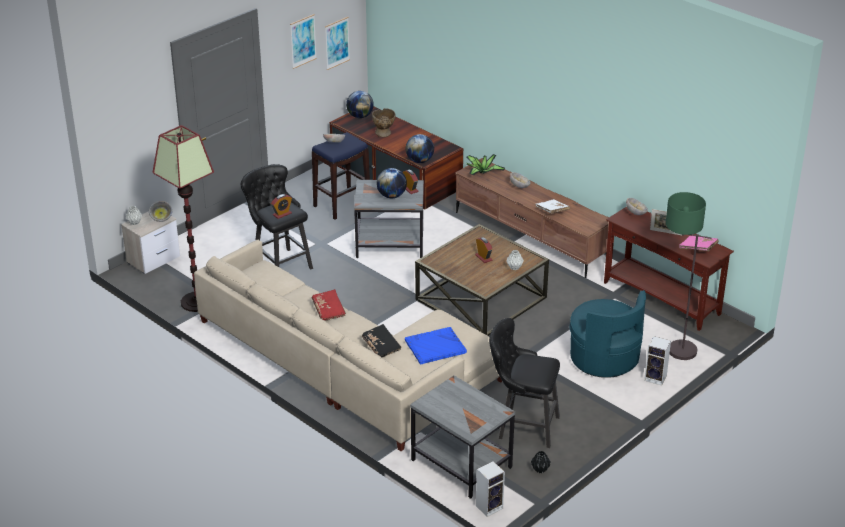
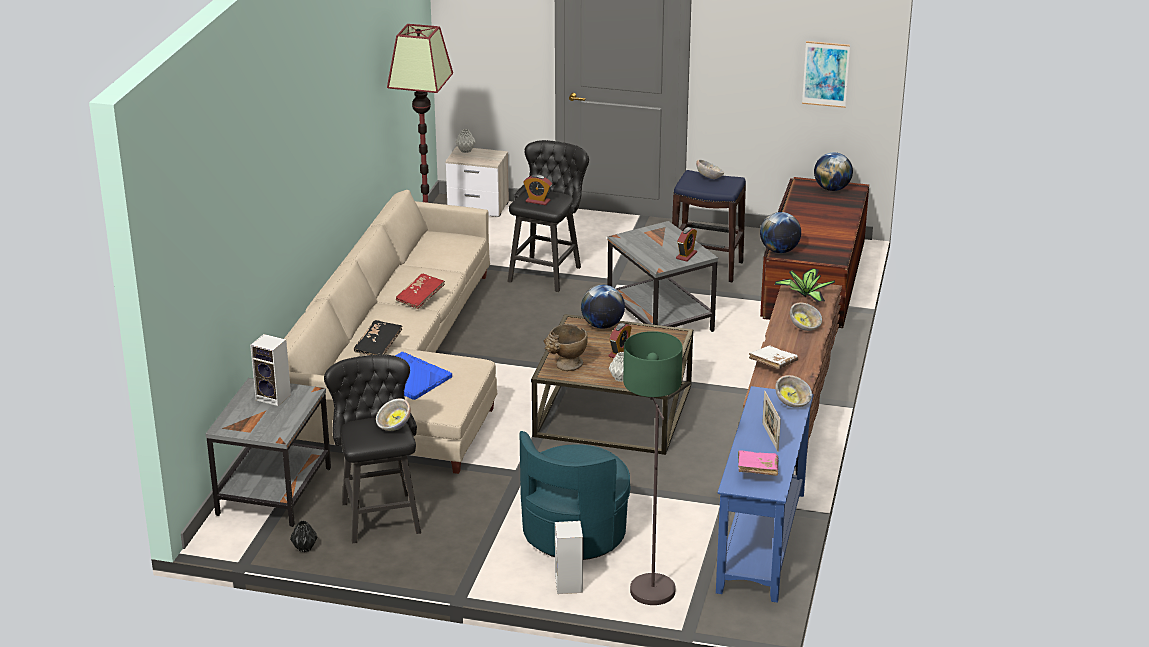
camera: 60 degrees right, 5 degrees down
bowl [149,201,172,222] -> bowl moved to [376,398,411,431]
picture [290,14,317,69] -> none
beige vase [372,108,396,137] -> beige vase moved to [544,324,588,371]
globe [377,168,407,198] -> globe moved to [581,285,625,329]
speaker [476,461,505,517] -> speaker moved to [250,334,291,406]
brown console table [604,206,734,331] -> blue console table [716,386,814,603]

